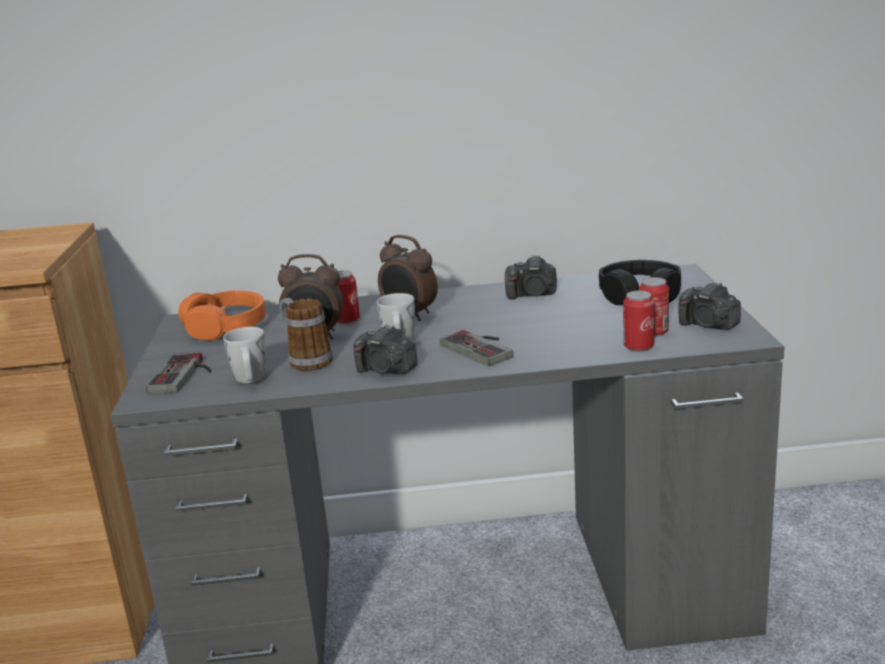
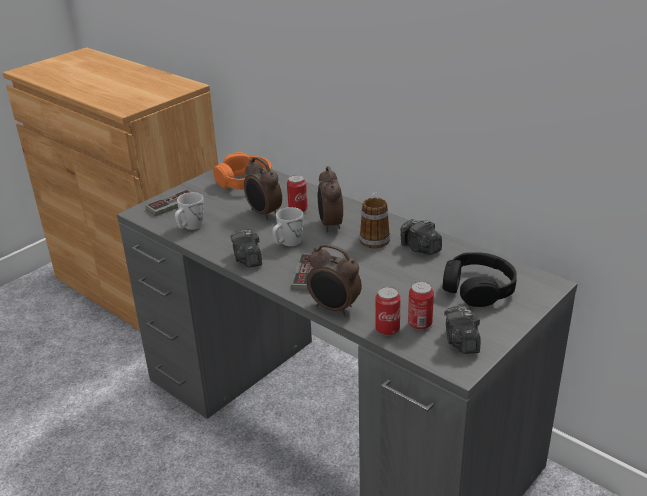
camera: 45 degrees right, 10 degrees up
mug [279,298,333,371] -> mug moved to [359,192,390,249]
none -> alarm clock [307,244,362,316]

